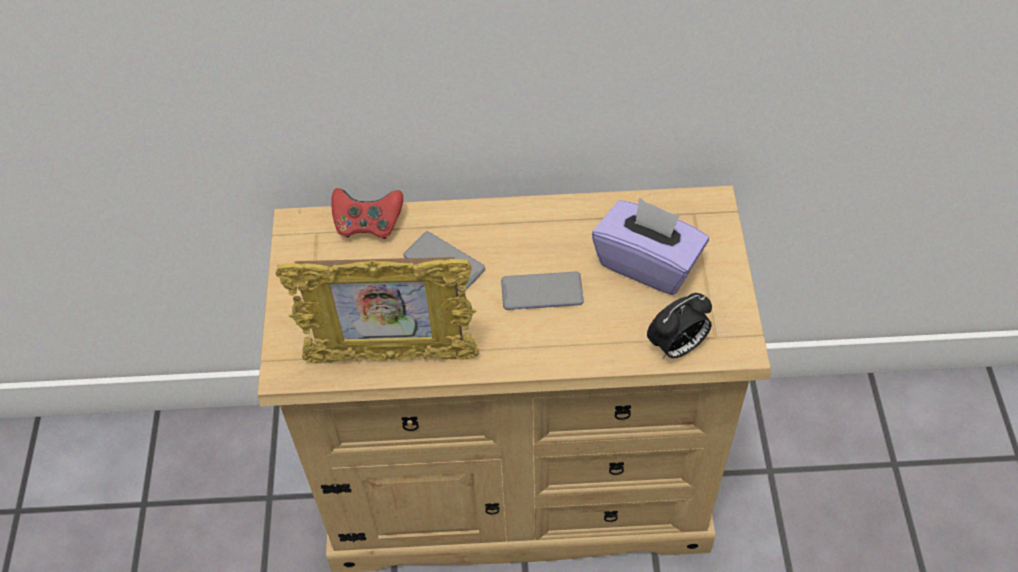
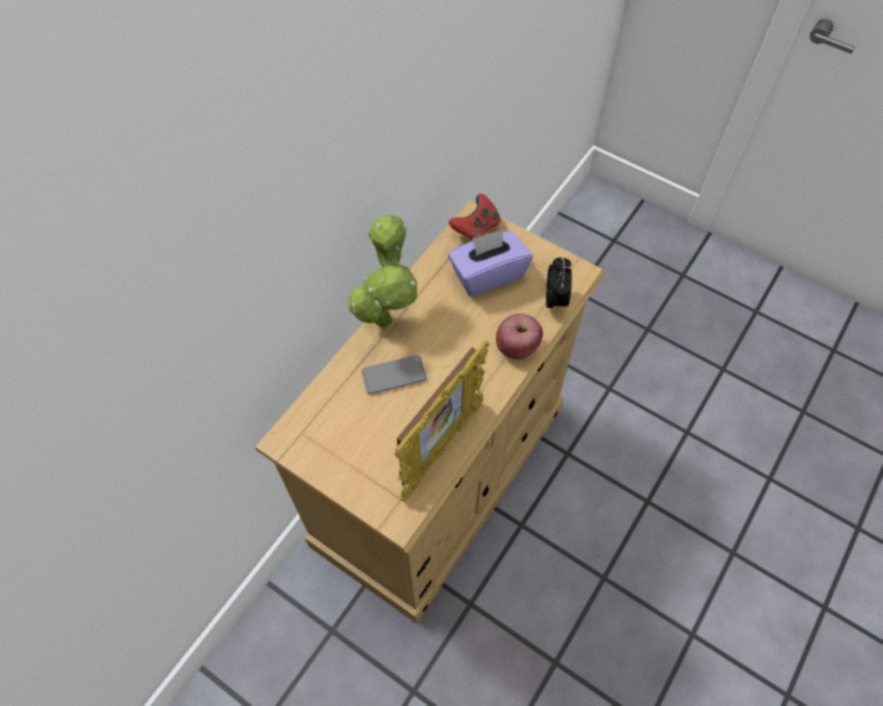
camera: 55 degrees left, 5 degrees up
red game controller [331,188,403,239] -> red game controller moved to [449,194,501,240]
phone [501,271,584,310] -> none
none -> potted plant [349,215,418,329]
none -> apple [496,314,543,359]

